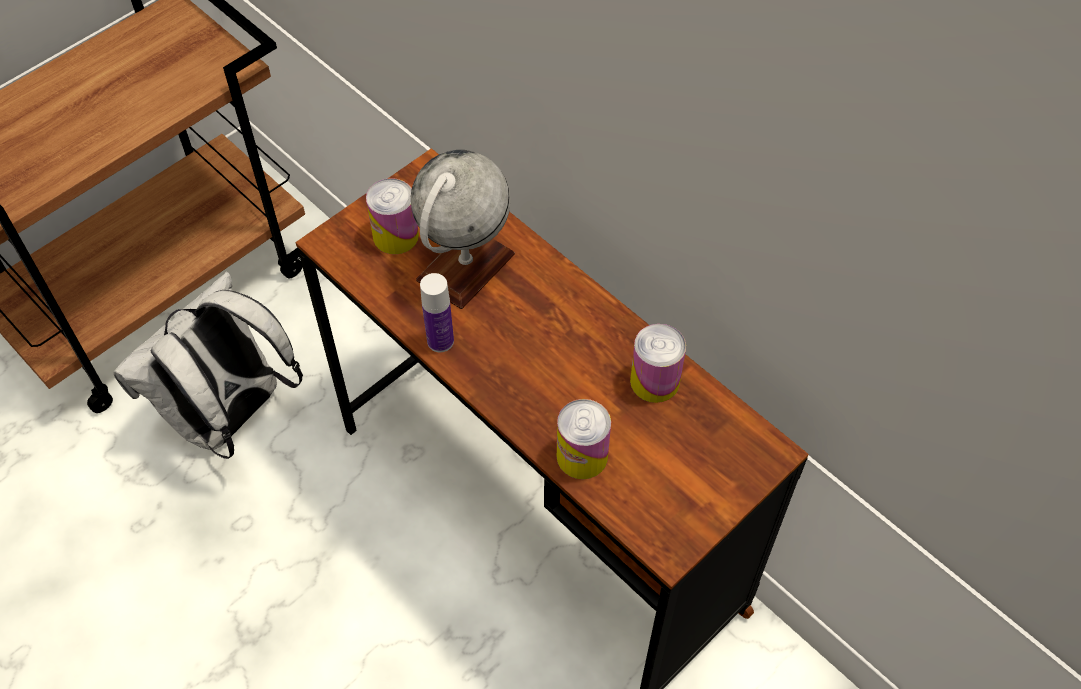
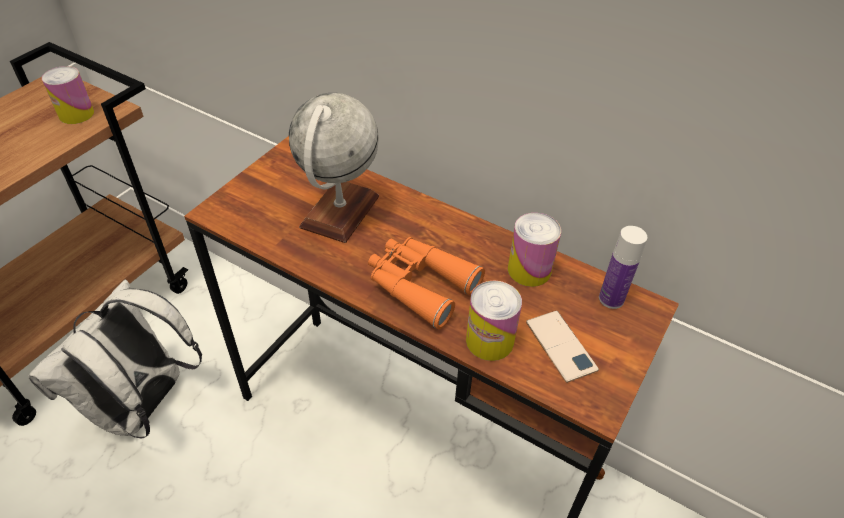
camera: 15 degrees left, 10 degrees down
can [366,178,419,254] -> can moved to [42,66,94,124]
bottle [420,273,454,352] -> bottle moved to [599,226,647,309]
none -> orange binoculars [368,237,485,329]
none -> phone [526,311,599,383]

